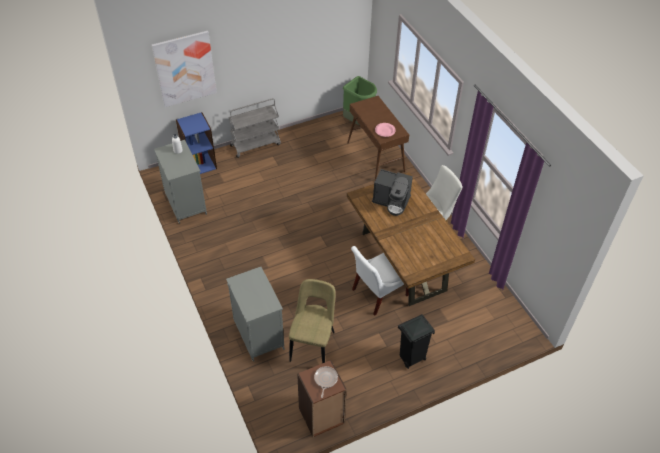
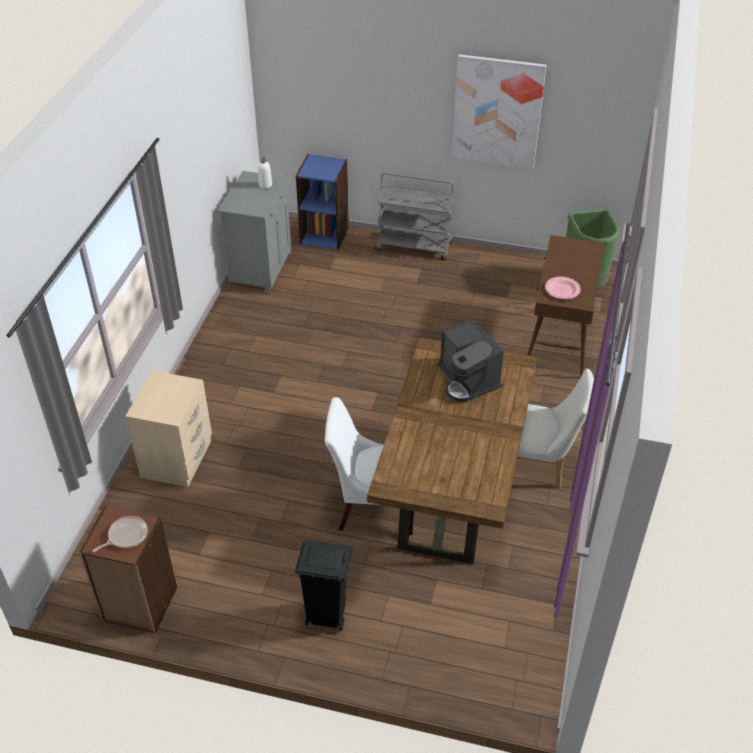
camera: 40 degrees right, 5 degrees down
picture [152,31,217,107] -> picture moved to [452,54,546,169]
grey cabinet [226,267,285,362] -> beige nightstand [125,370,212,487]
beige chair [289,279,336,363] -> none

